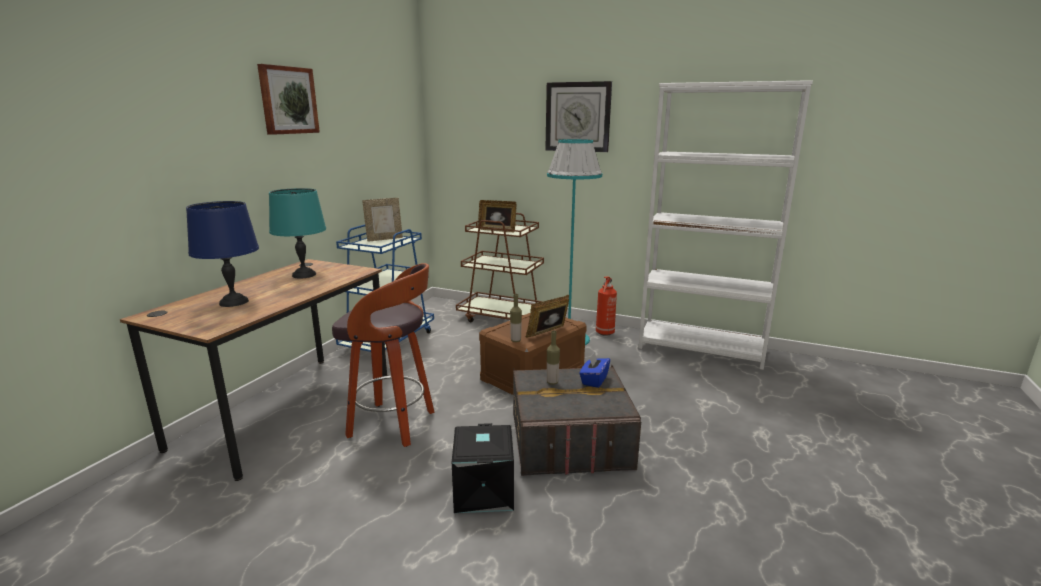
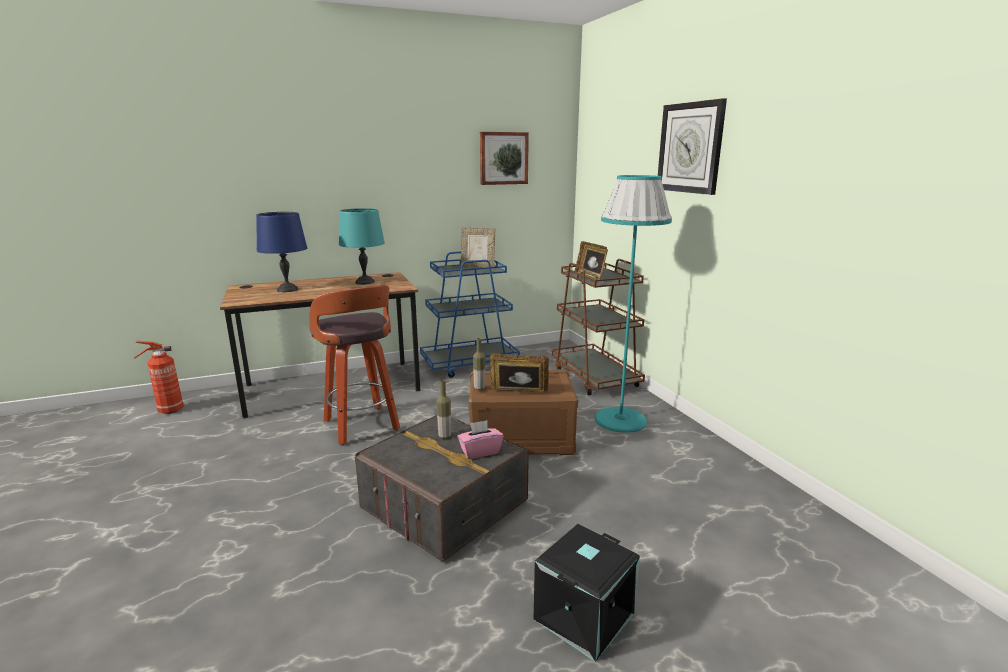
camera: 45 degrees right, 0 degrees up
picture [257,64,320,135] -> picture moved to [480,132,529,185]
black storage box [452,423,514,513] -> black storage box moved to [533,524,640,662]
blue tissue box [579,352,610,388] -> pink tissue box [458,420,503,459]
fire extinguisher [596,276,617,336] -> fire extinguisher moved to [133,341,184,414]
white bookcase [638,80,813,370] -> none

